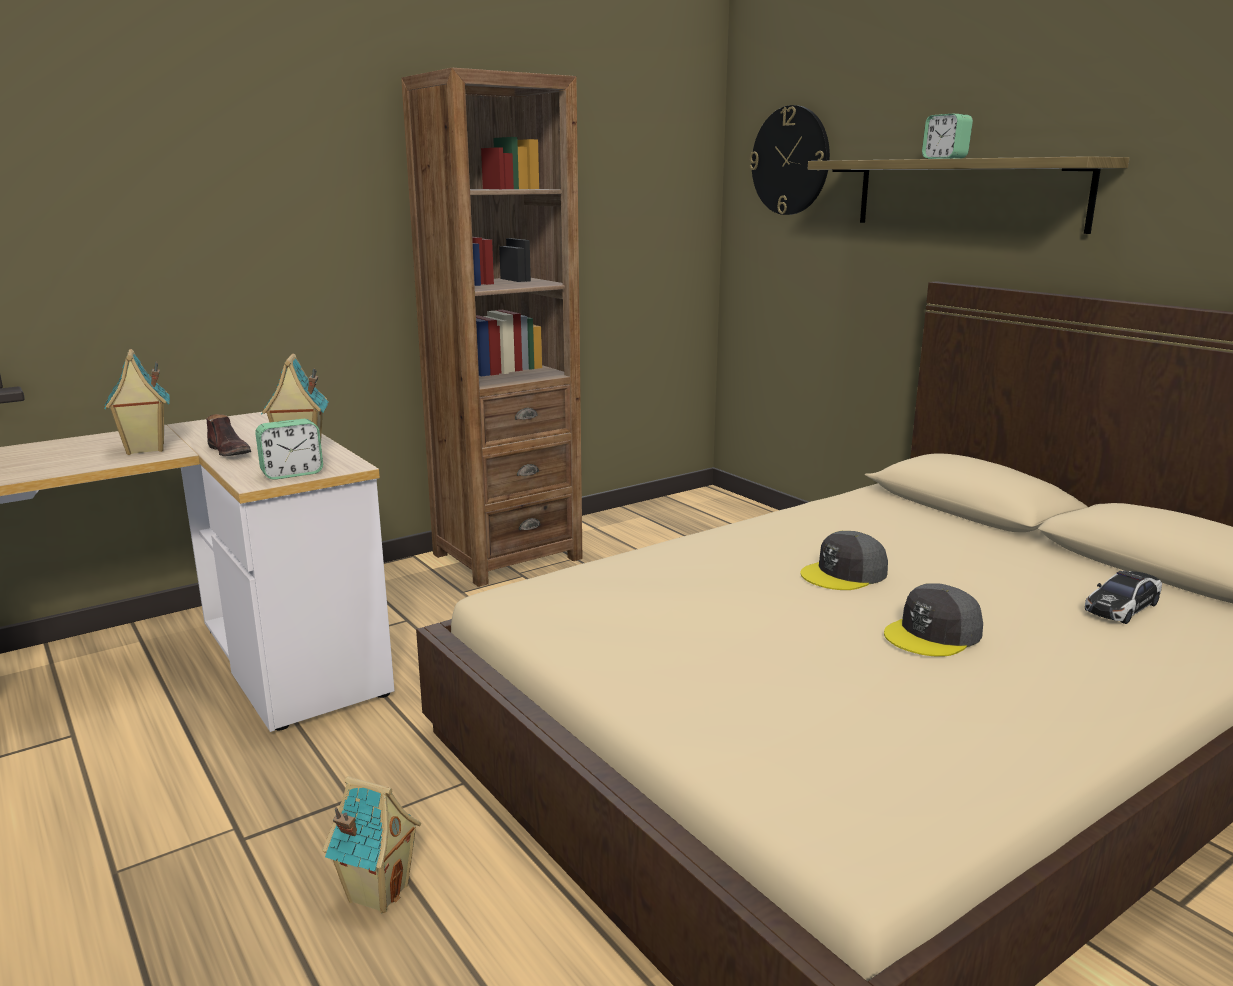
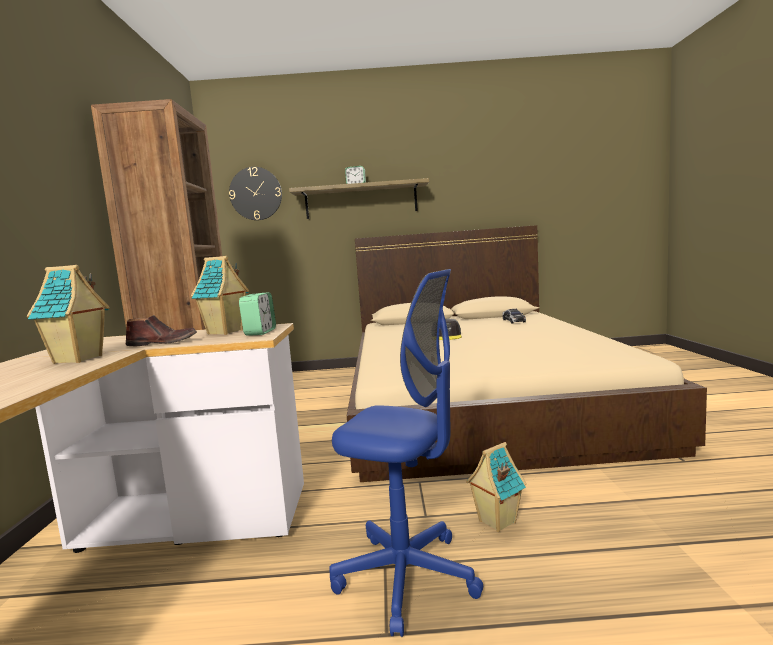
camera: 55 degrees left, 10 degrees down
grey cap [884,583,983,657] -> none
none -> blue office chair [329,269,484,637]

